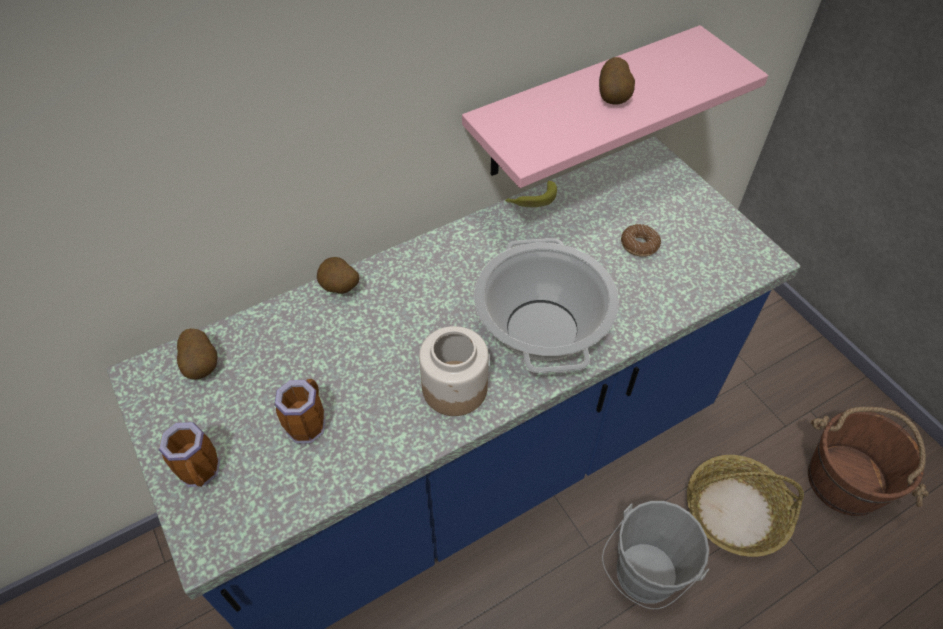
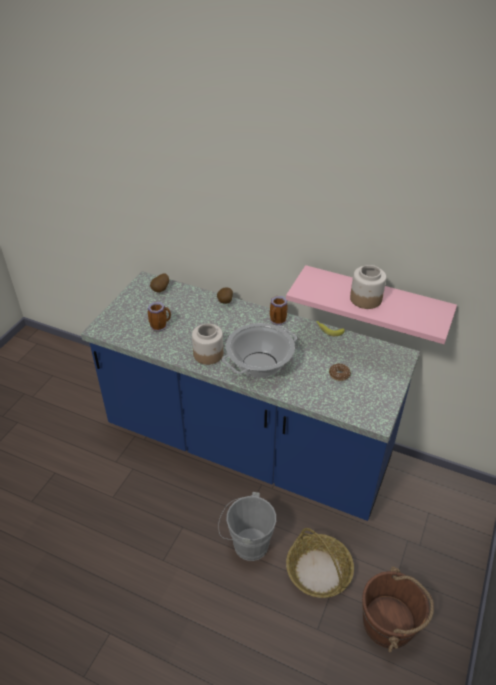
camera: 55 degrees right, 10 degrees down
mug [159,422,220,487] -> mug moved to [270,296,288,325]
potato [599,57,635,105] -> jar [350,265,386,309]

